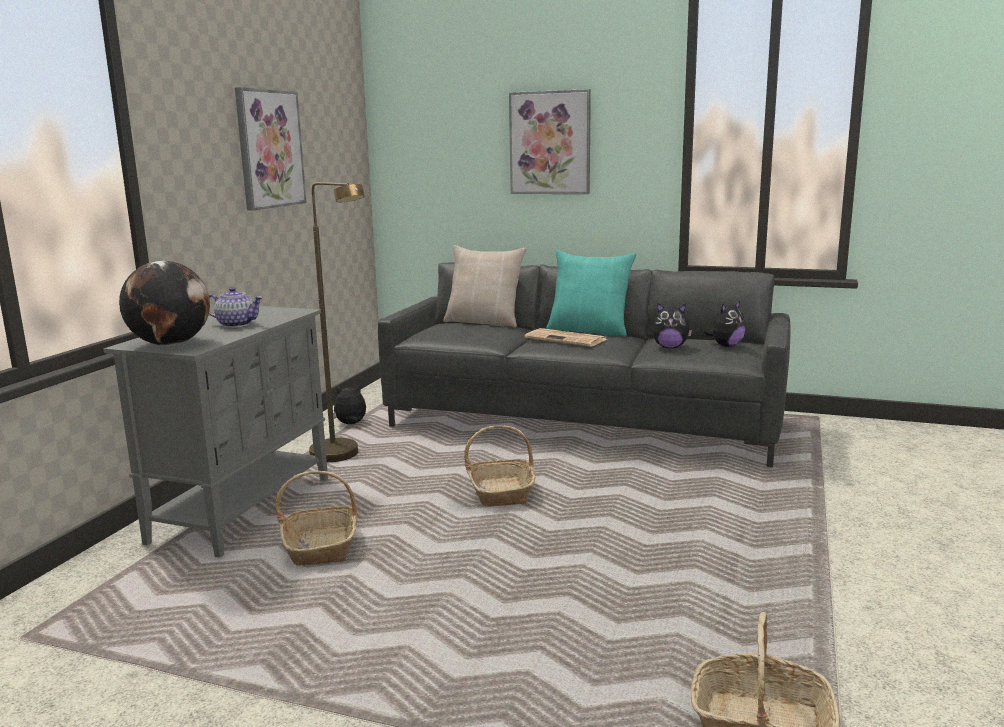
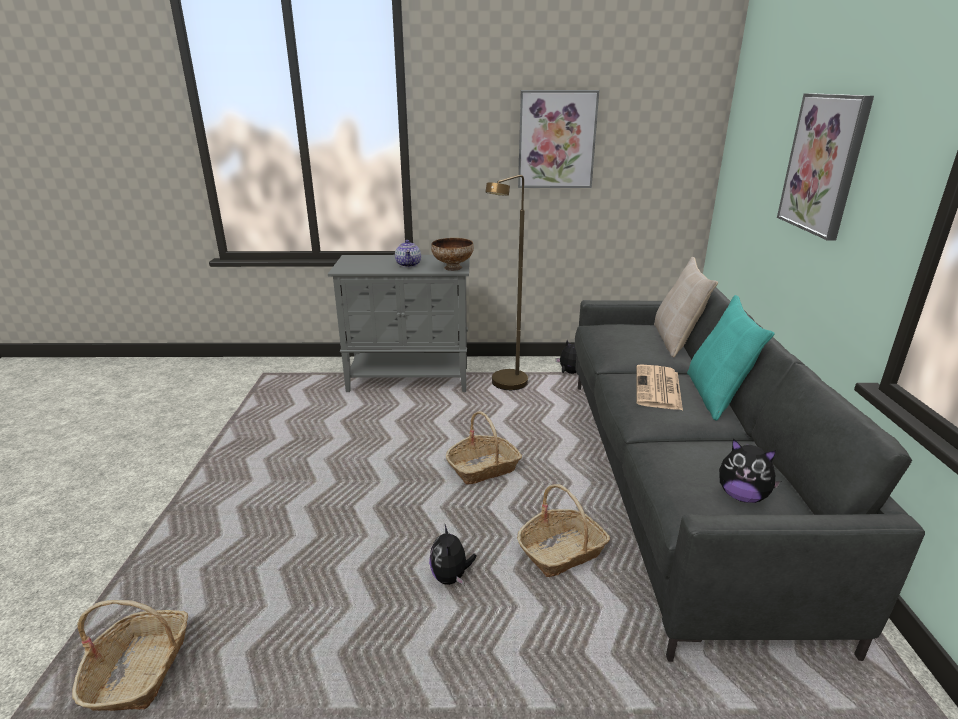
camera: 70 degrees right, 10 degrees up
globe [119,261,210,346] -> none
basket [275,471,358,566] -> basket moved to [517,484,610,577]
plush toy [652,303,692,348] -> plush toy moved to [429,523,476,585]
none -> bowl [431,238,474,271]

